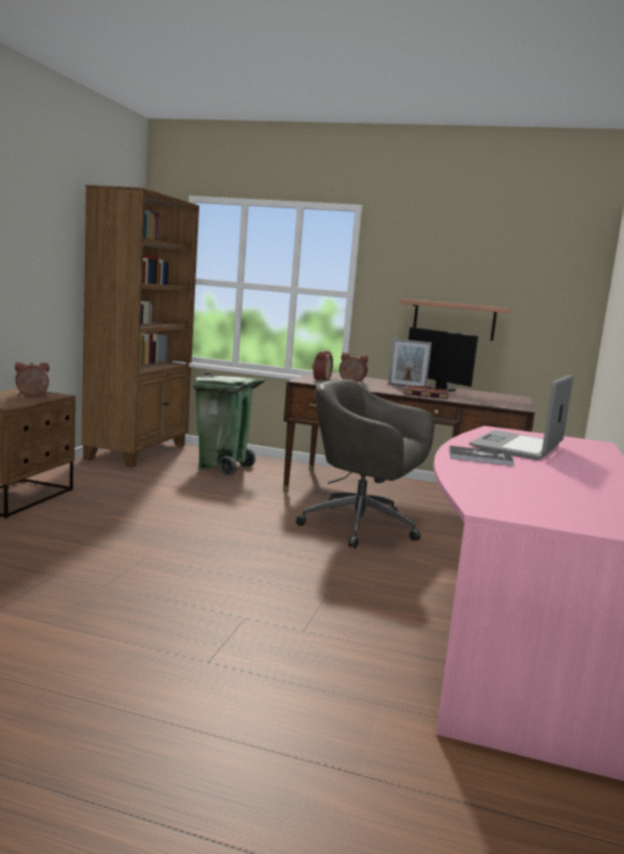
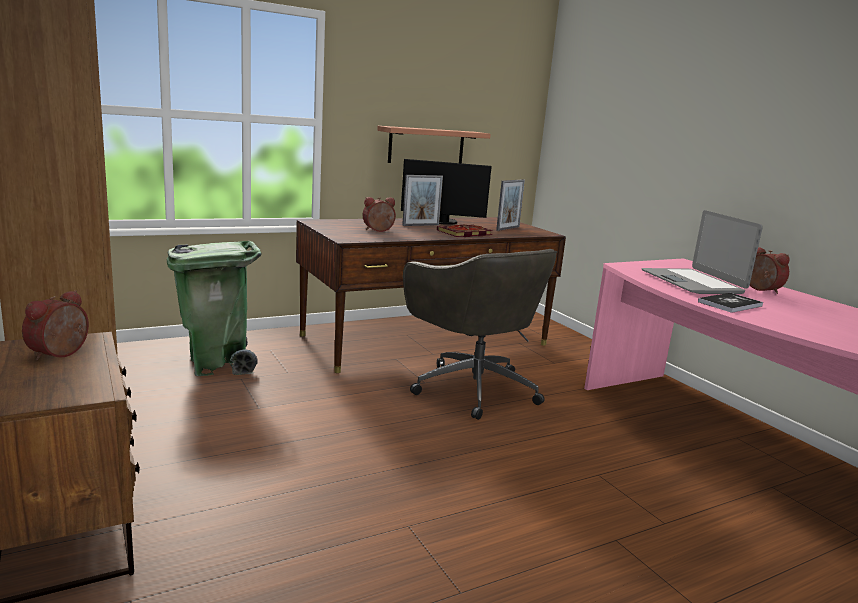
camera: 45 degrees left, 5 degrees up
grey office chair [296,379,435,548] -> grey office chair turned 105 degrees counterclockwise [403,249,557,420]
alarm clock [312,351,333,381] -> alarm clock moved to [750,247,790,294]
none -> picture frame [496,179,525,231]

